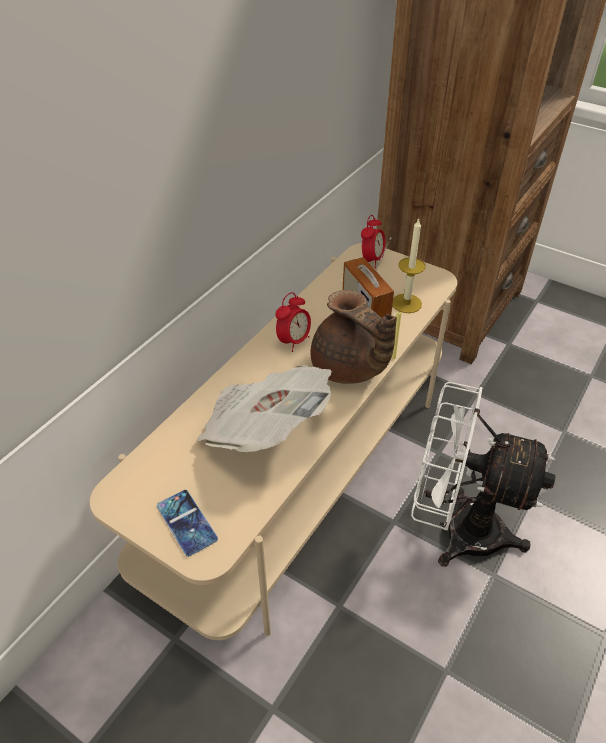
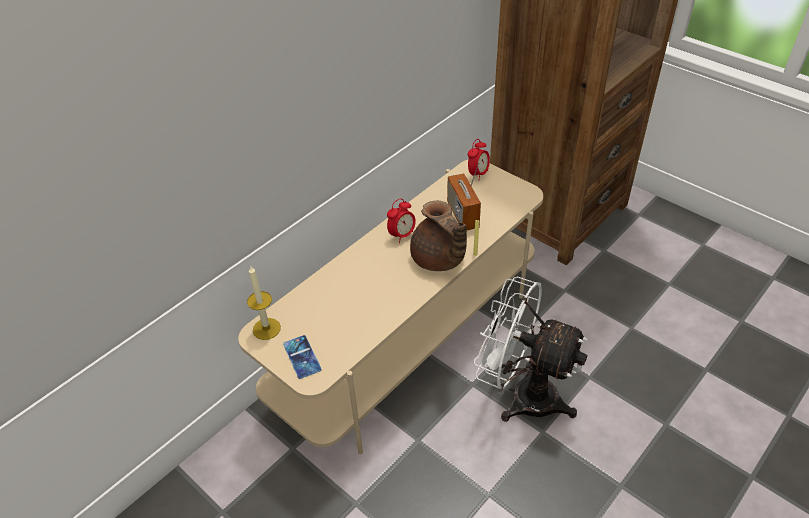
camera: 10 degrees right, 0 degrees up
newspaper [197,365,332,452] -> none
candle [392,218,426,313] -> candle moved to [247,265,281,340]

